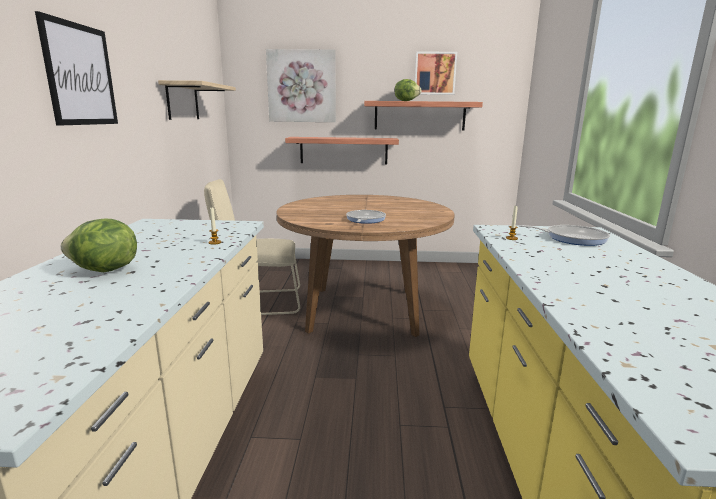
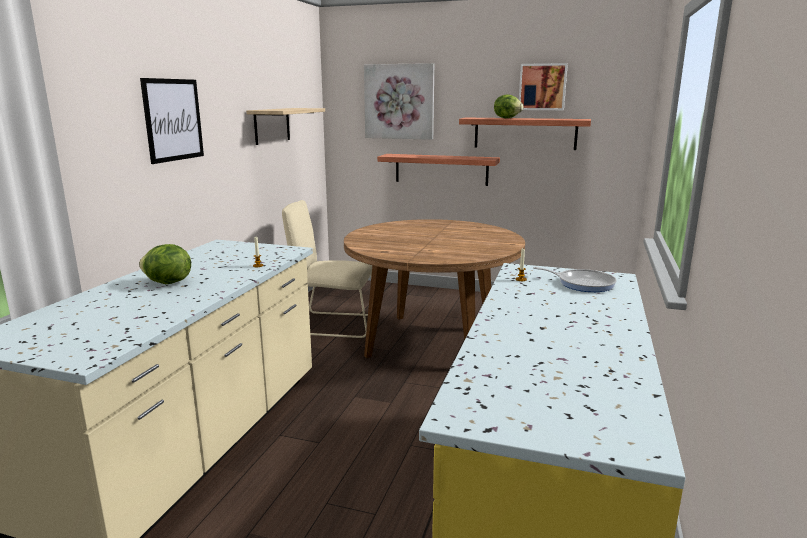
camera: 15 degrees right, 0 degrees up
frying pan [346,210,386,224] -> none

